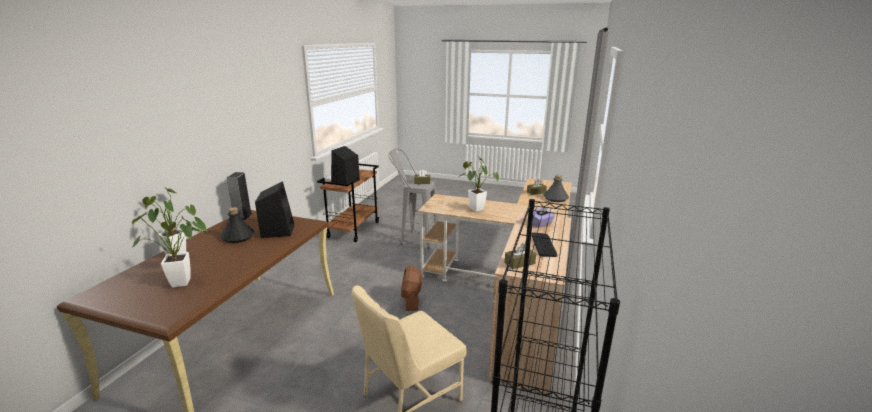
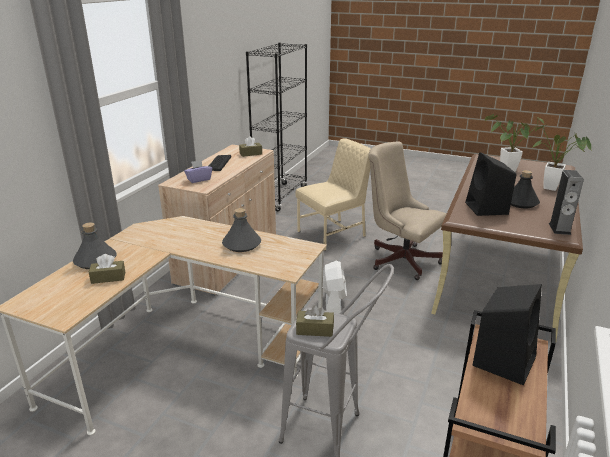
camera: 175 degrees left, 5 degrees up
brown fan [401,266,422,311] -> white fan [323,260,347,314]
potted plant [460,156,499,212] -> grey bottle [222,208,261,252]
none -> beige office chair [368,141,447,280]

